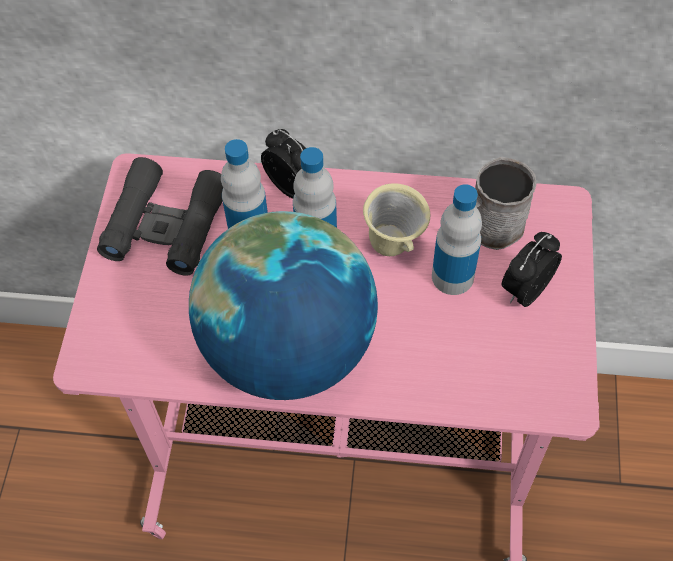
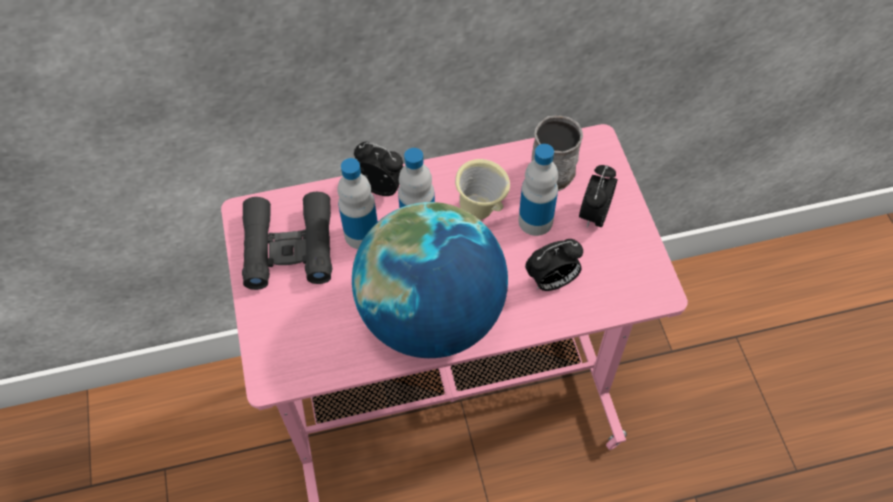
camera: 20 degrees left, 0 degrees up
none -> alarm clock [525,239,583,291]

